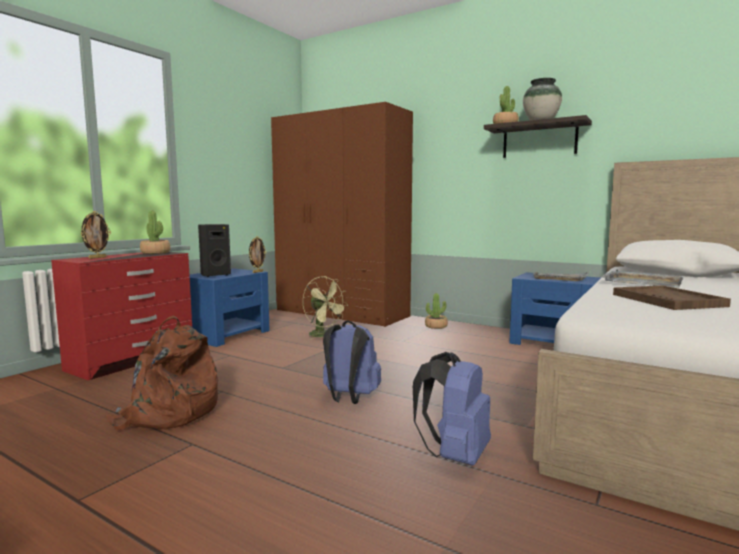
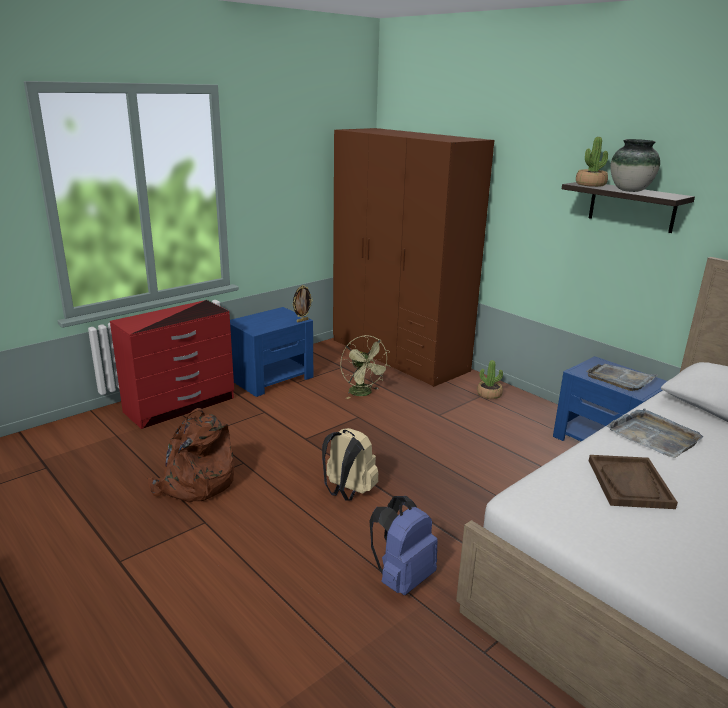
camera: 15 degrees right, 15 degrees up
picture frame [81,211,111,259] -> none
potted plant [140,211,171,254] -> none
black speaker [198,224,231,277] -> none
blue backpack [323,320,381,404] -> beige backpack [322,428,378,501]

